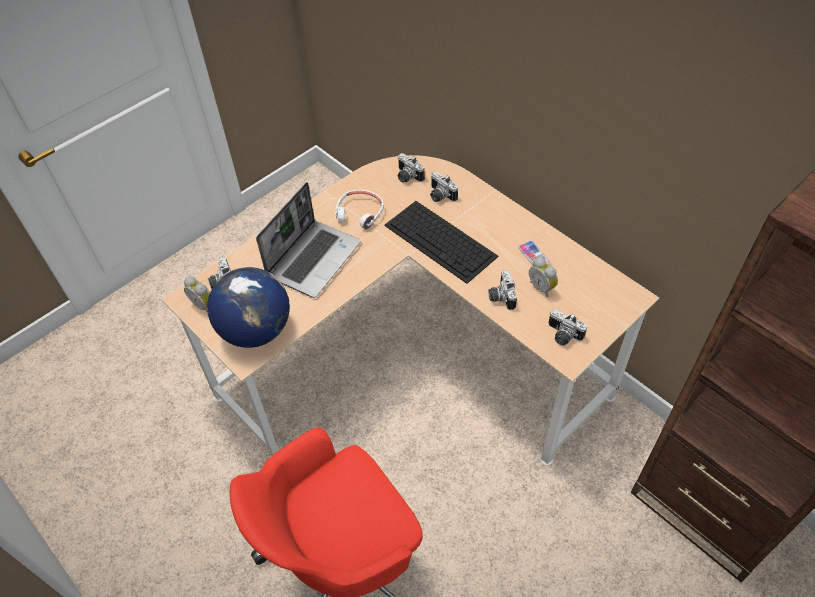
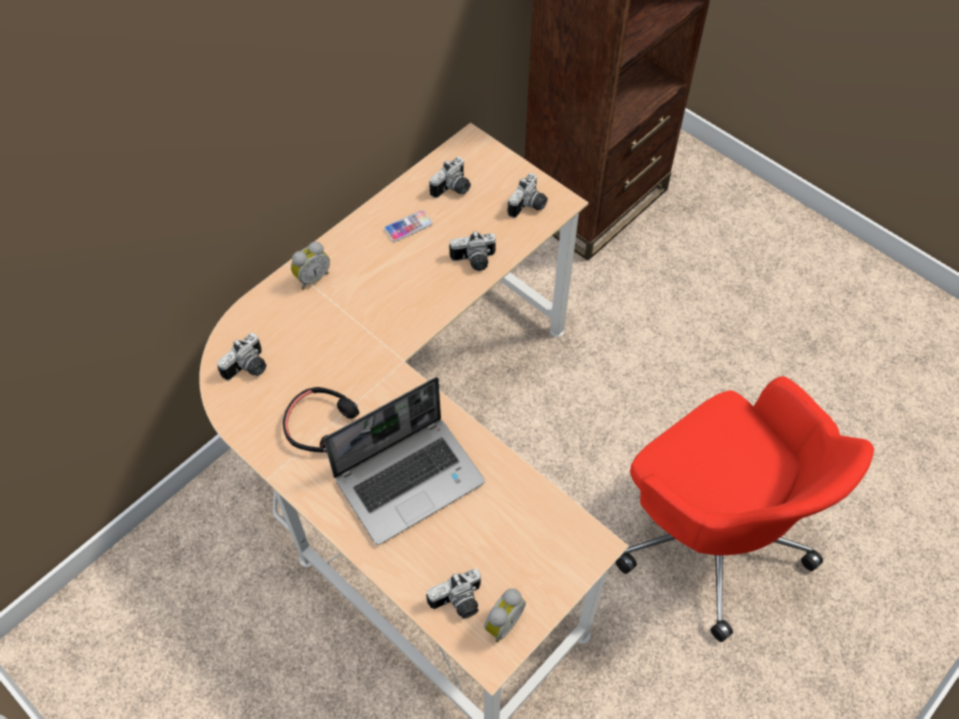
camera: 95 degrees left, 5 degrees up
globe [207,267,290,348] -> none
laptop [256,182,361,298] -> laptop turned 120 degrees clockwise [324,377,485,545]
white headphones [335,190,384,230] -> black headphones [283,387,359,452]
keyboard [384,201,498,284] -> none
camera [430,172,458,202] -> camera moved to [429,157,471,198]
alarm clock [529,257,558,297] -> alarm clock moved to [291,242,330,289]

